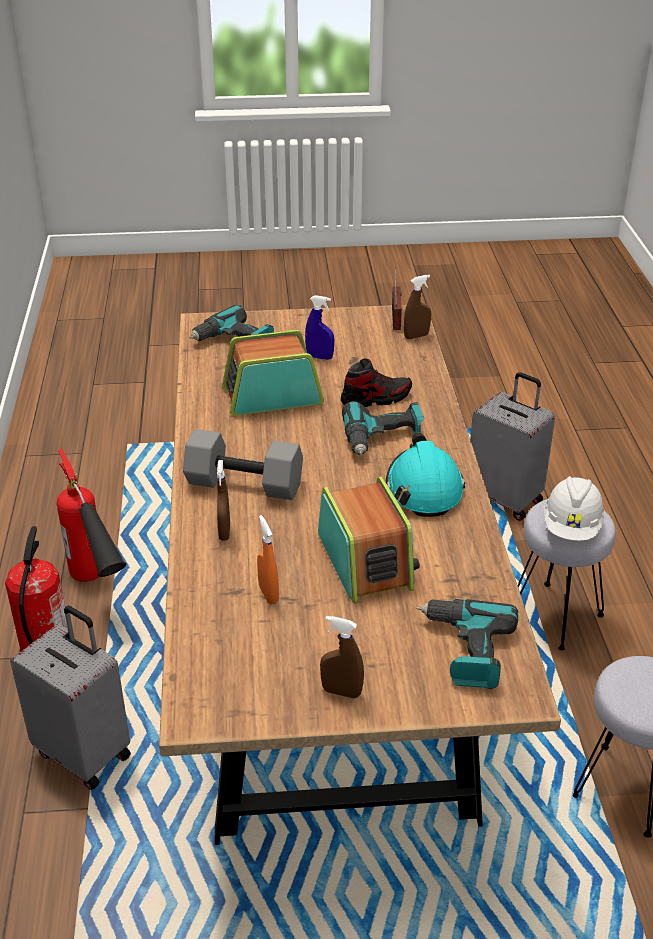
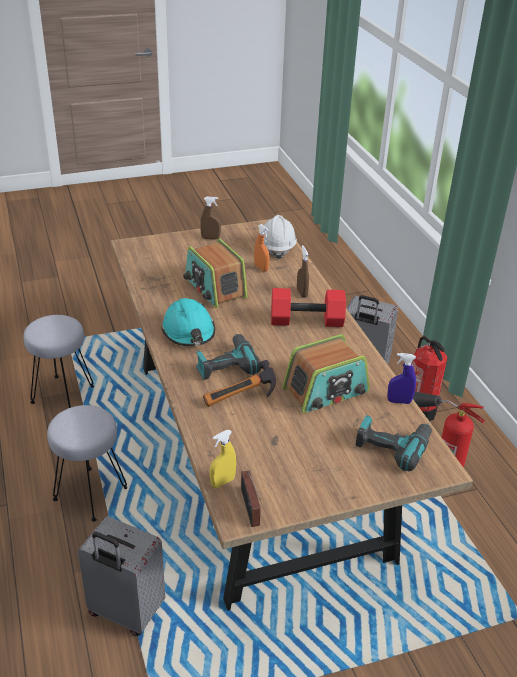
camera: 165 degrees right, 0 degrees up
grey dumbbell [183,429,303,500] -> red dumbbell [271,288,346,327]
blue spray bottle [305,295,334,360] -> blue spray bottle moved to [387,353,416,404]
shoe [341,358,412,407] -> hammer [203,360,276,407]
brown spray bottle [404,275,431,339] -> yellow spray bottle [210,430,236,488]
power drill [417,599,518,689] -> none
white hard hat [544,476,605,541] -> white hard hat moved to [264,215,297,259]

